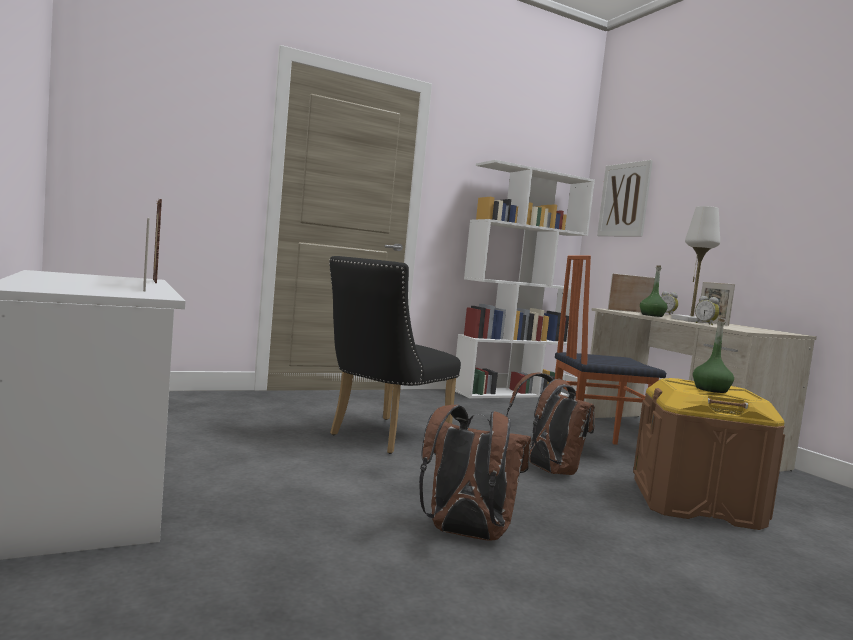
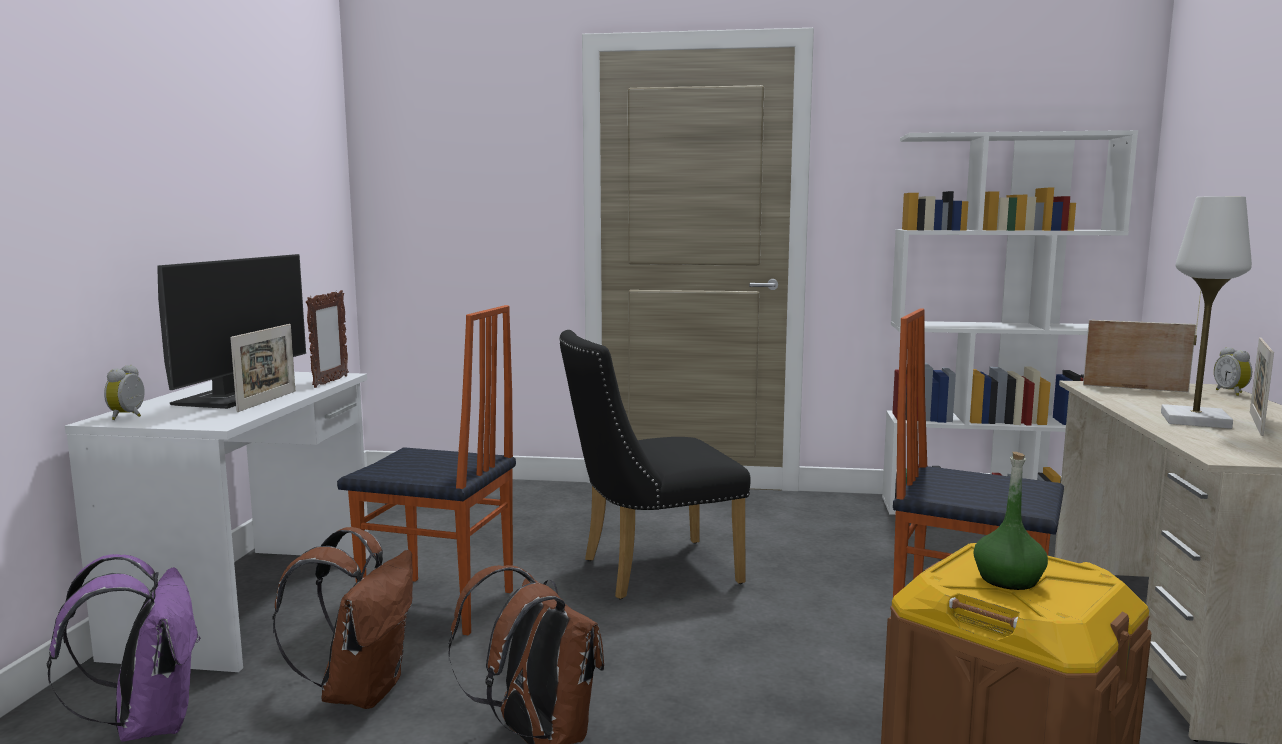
camera: 35 degrees right, 5 degrees up
brown backpack [506,372,595,475] -> brown backpack moved to [273,527,413,709]
picture [597,160,653,237] -> none
green bottle [640,265,668,317] -> none
alarm clock [695,296,720,325] -> alarm clock moved to [104,365,144,420]
none -> purple backpack [47,554,201,742]
none -> monitor [157,254,306,409]
none -> chair [337,305,516,636]

